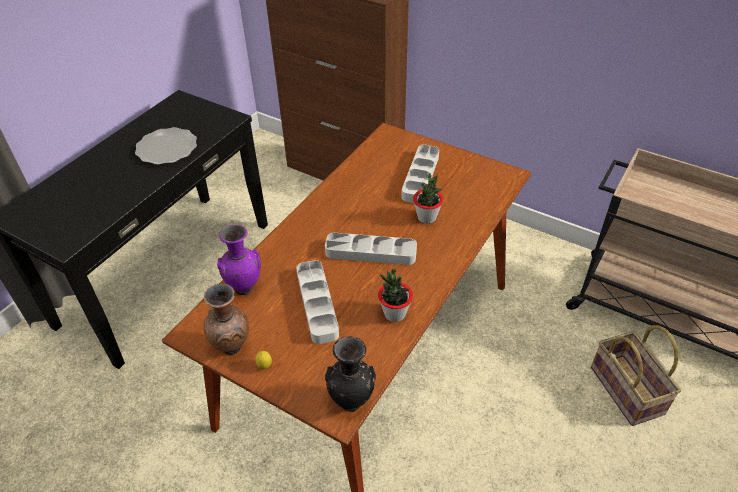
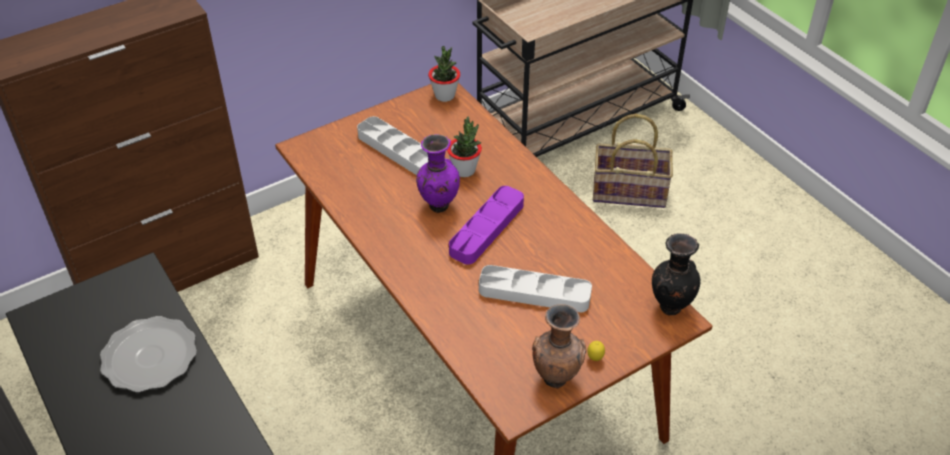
camera: 65 degrees left, 0 degrees up
purple vase [217,224,261,295] -> purple vase moved to [416,134,460,213]
grey tray [325,233,417,265] -> purple tray [449,186,524,265]
potted plant [378,269,413,322] -> potted plant moved to [428,46,460,102]

